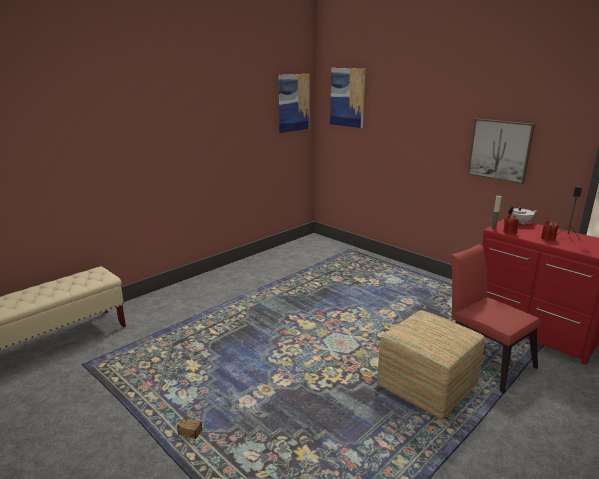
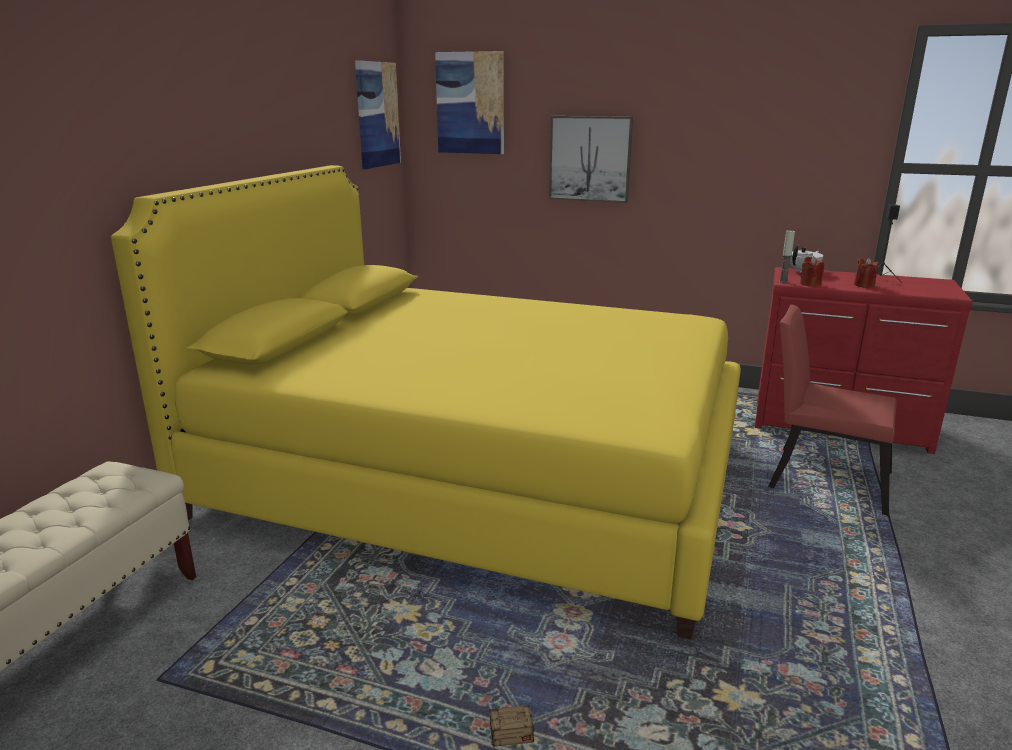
camera: 25 degrees left, 0 degrees up
ottoman [377,310,485,420] -> none
picture [468,119,535,184] -> picture moved to [549,116,633,203]
none -> yellow bed [111,165,741,640]

